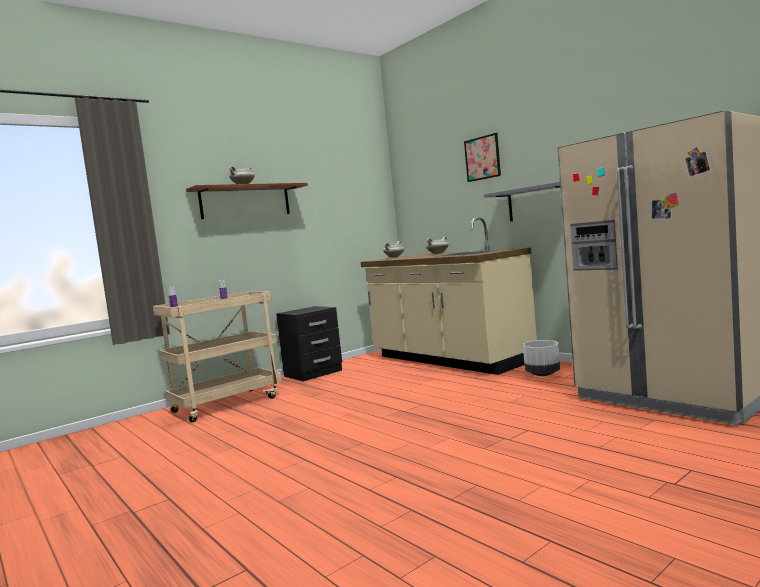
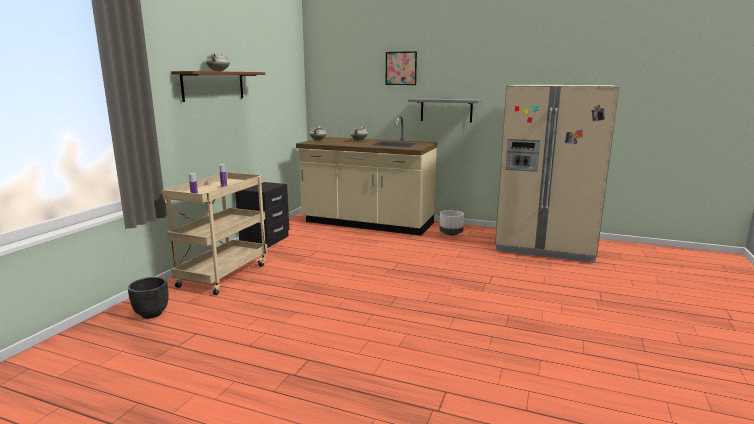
camera: 30 degrees left, 10 degrees up
none -> black planter [128,277,169,319]

